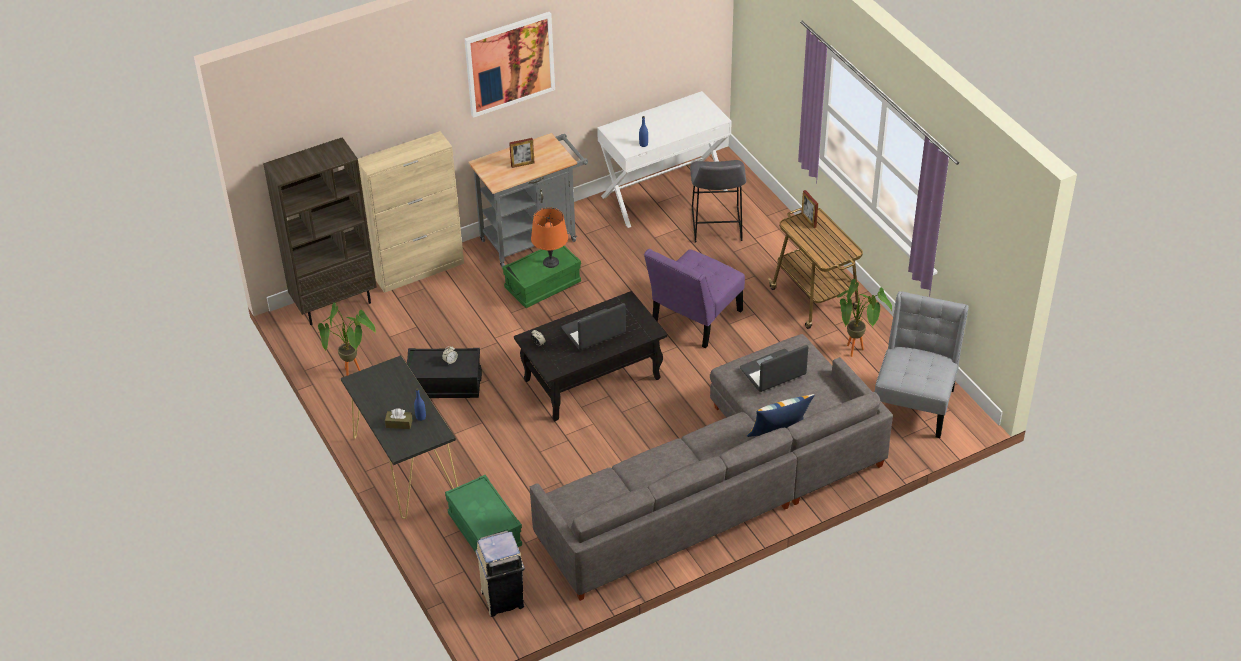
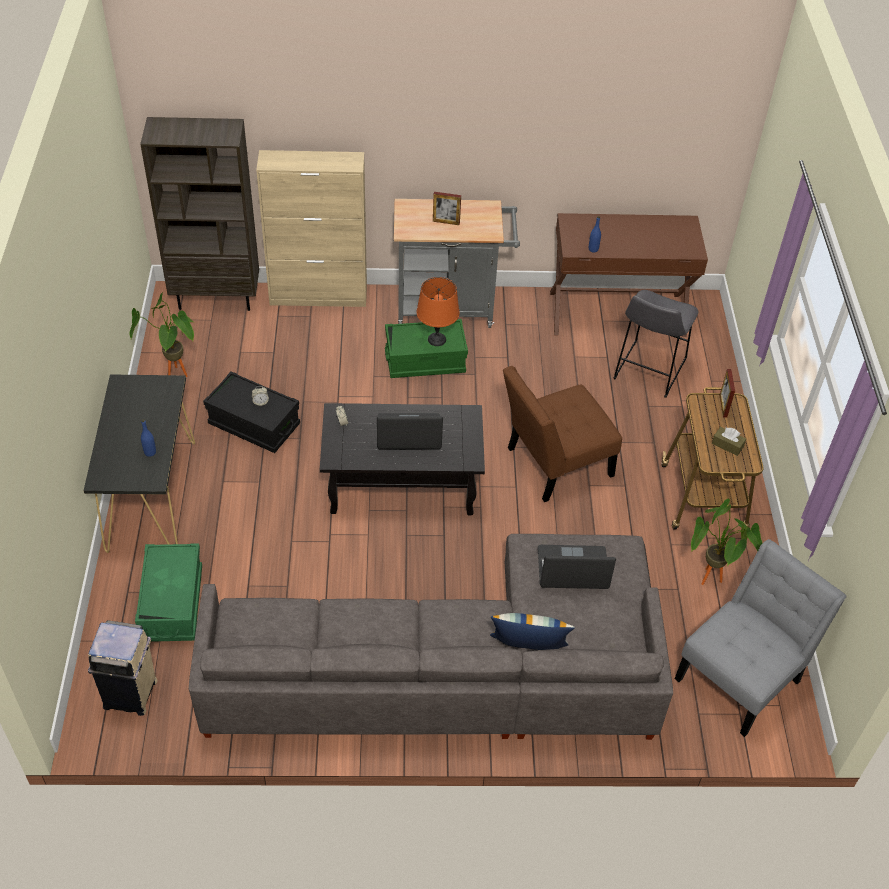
camera: 25 degrees right, 5 degrees up
brown tissue box [385,408,412,429] -> brown tissue box moved to [712,427,746,456]
picture [464,12,555,118] -> none
white desk [597,91,732,228] -> brown desk [550,213,708,337]
purple chair [644,249,745,349] -> brown chair [503,366,622,502]

